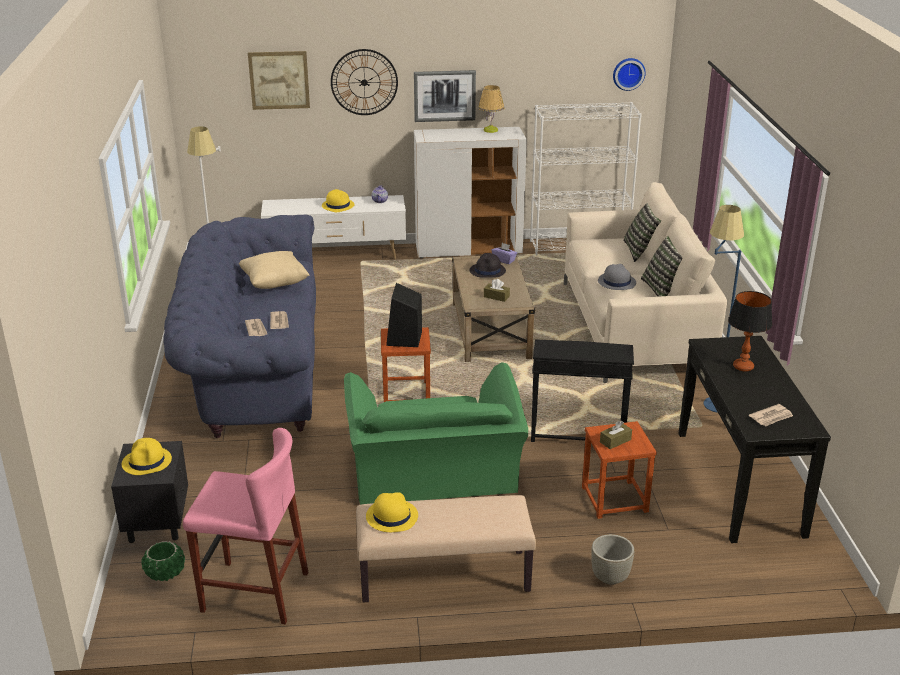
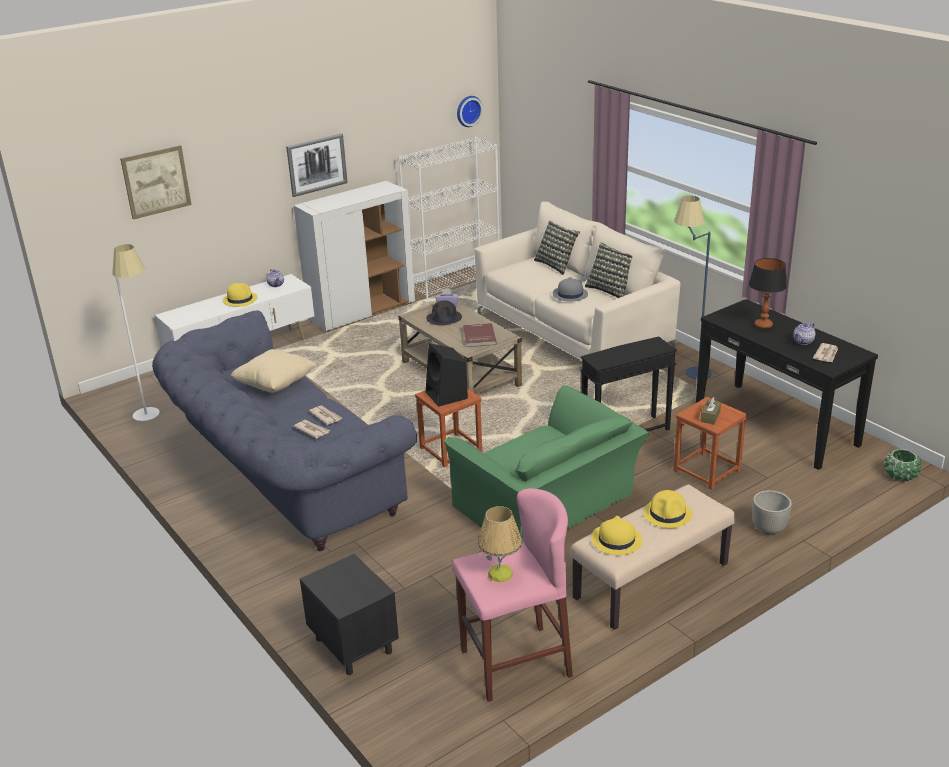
camera: 30 degrees left, 0 degrees up
yellow hat [122,438,172,475] -> yellow hat moved to [643,490,693,528]
green planter [141,541,185,581] -> green planter moved to [884,449,921,481]
wall clock [331,49,398,115] -> none
table lamp [478,85,504,133] -> table lamp moved to [478,506,522,582]
brown tissue box [484,279,510,302] -> red book [463,323,497,347]
none -> teapot [793,322,815,345]

